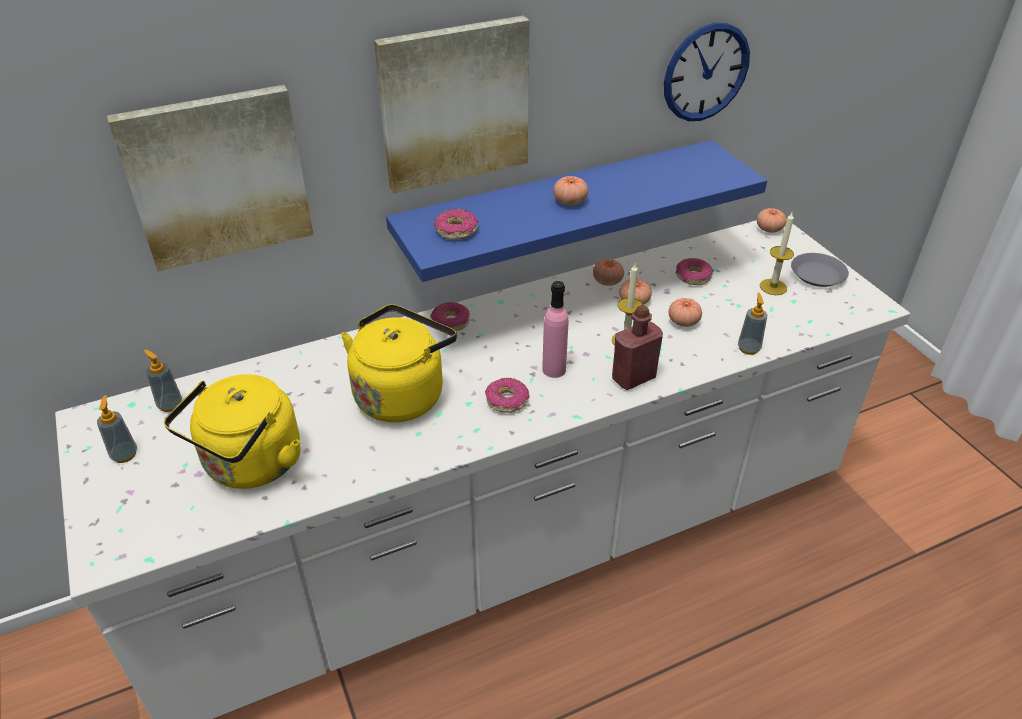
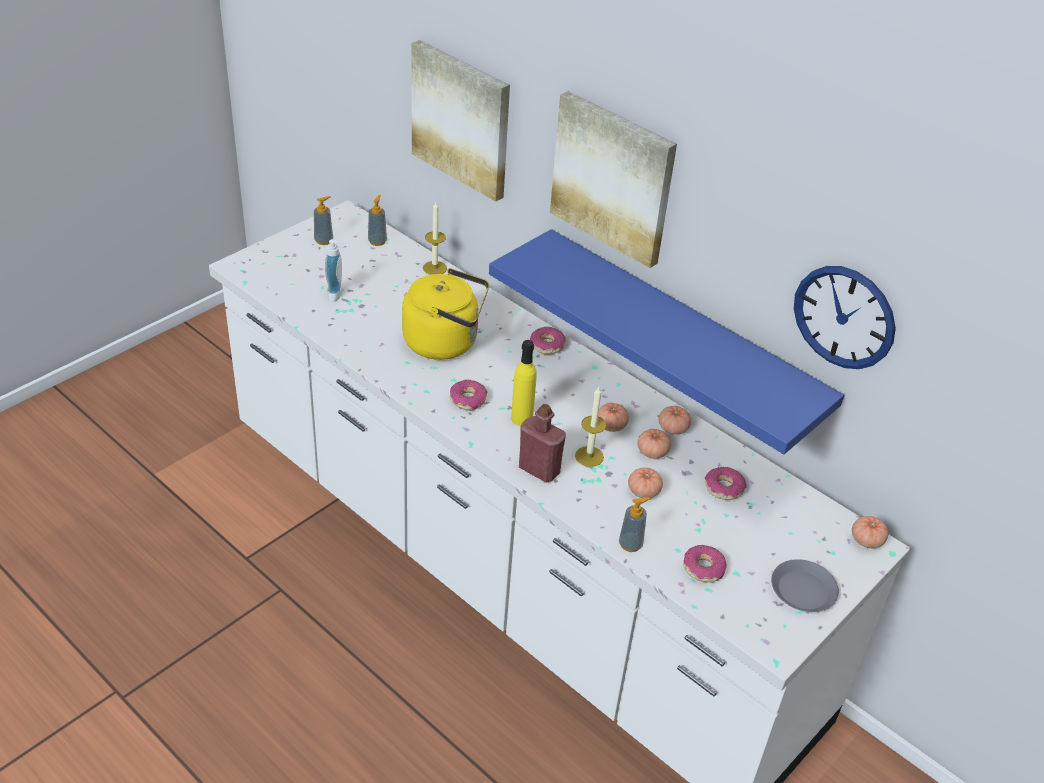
camera: 65 degrees right, 0 degrees up
yellow kettle [164,374,300,489] -> soap dispenser [325,239,346,302]
donut [434,209,478,239] -> donut moved to [684,545,727,582]
pink bottle [542,281,569,378] -> yellow bottle [511,340,537,426]
tomato [553,176,588,205] -> tomato moved to [598,403,629,432]
candle [760,212,794,295] -> candle moved to [423,202,447,275]

